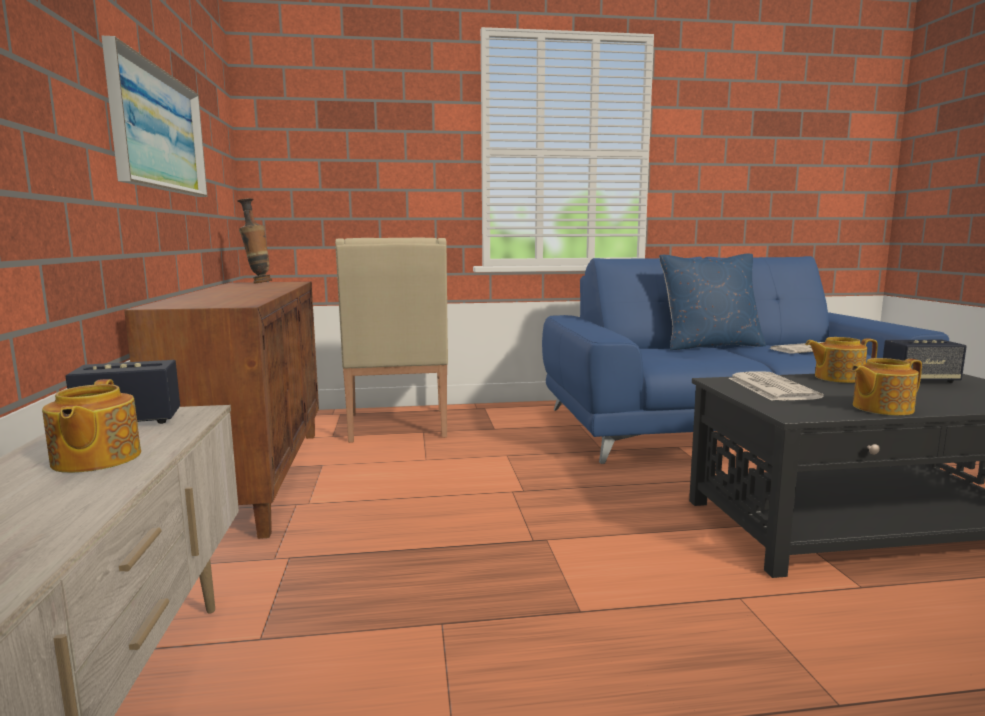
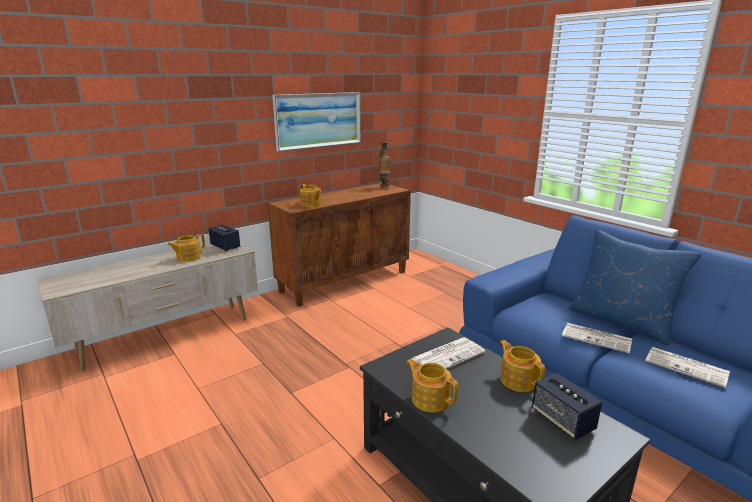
camera: 60 degrees right, 10 degrees up
beige armchair [335,238,448,443] -> none
none -> teapot [300,184,321,207]
none -> newspaper [562,323,632,354]

